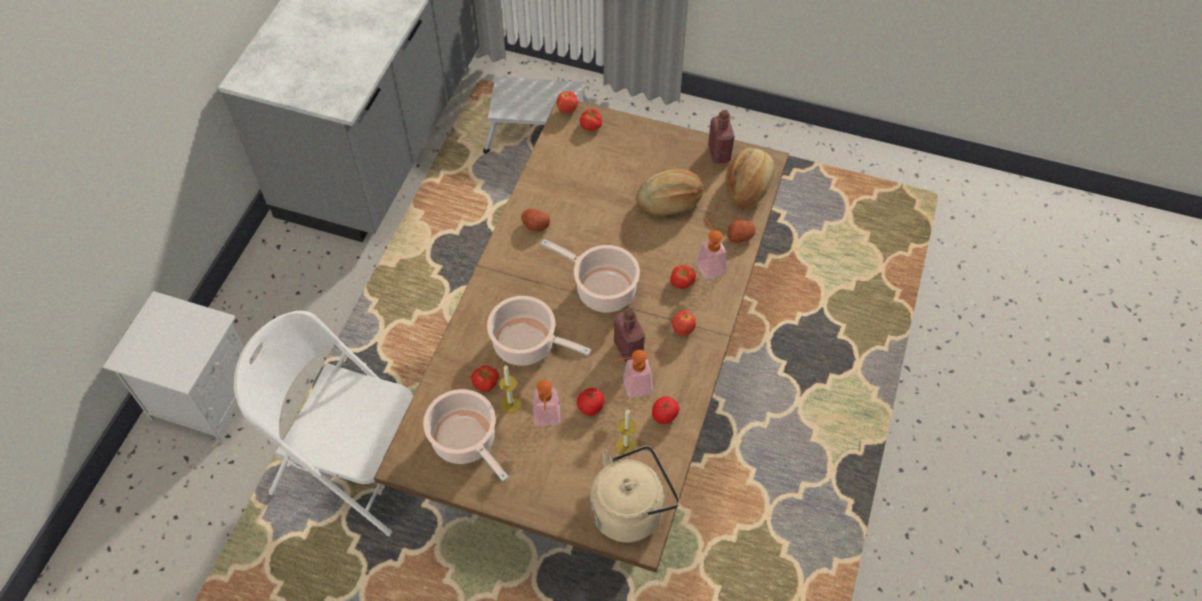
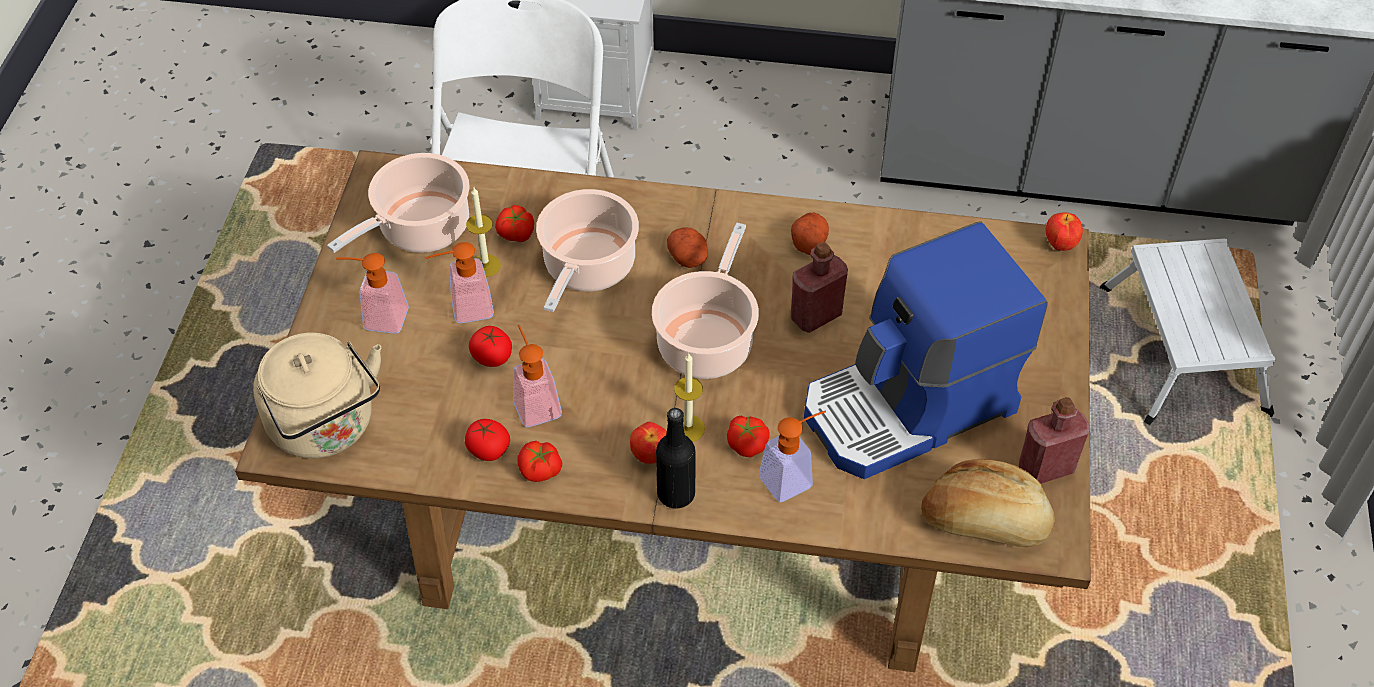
camera: 80 degrees right, 5 degrees down
tomato [580,109,602,131] -> tomato moved to [517,441,562,482]
red bottle [614,309,645,362] -> red bottle moved to [791,242,848,333]
candle [616,409,637,456] -> candle moved to [674,354,705,442]
bread [636,169,704,216] -> coffee machine [804,221,1048,479]
potato [727,219,755,243] -> potato moved to [667,228,708,268]
none -> soap dispenser [335,253,409,334]
none -> black bottle [656,408,695,508]

